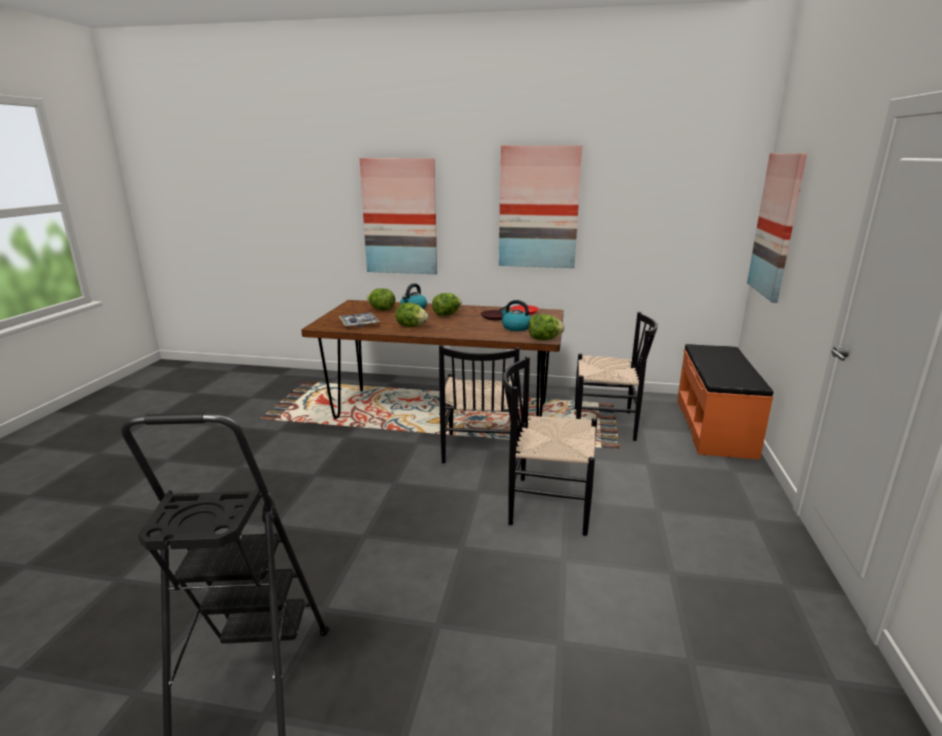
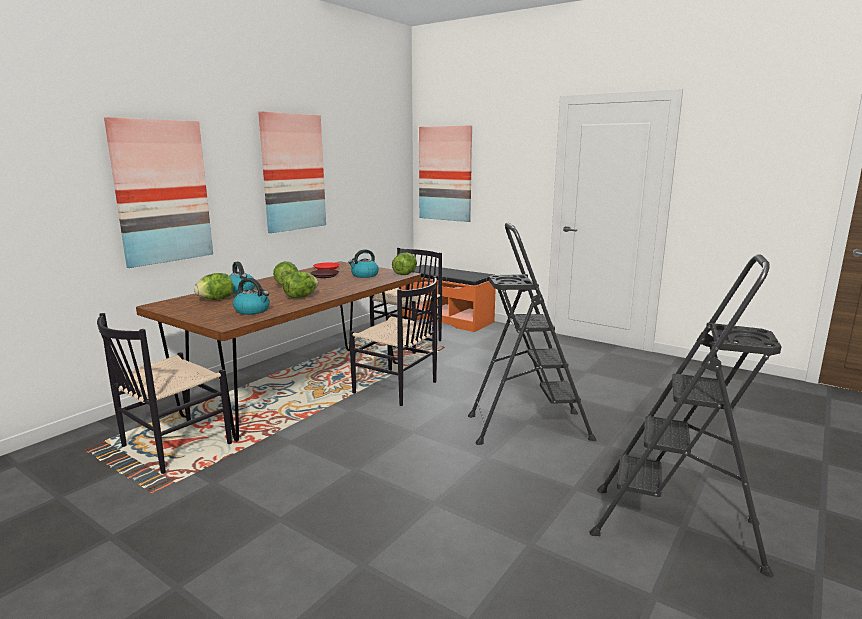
camera: 65 degrees left, 5 degrees down
tray [339,312,380,327] -> kettle [233,278,270,315]
black chair [503,356,597,536] -> black chair moved to [97,313,232,474]
none -> step ladder [468,222,597,445]

